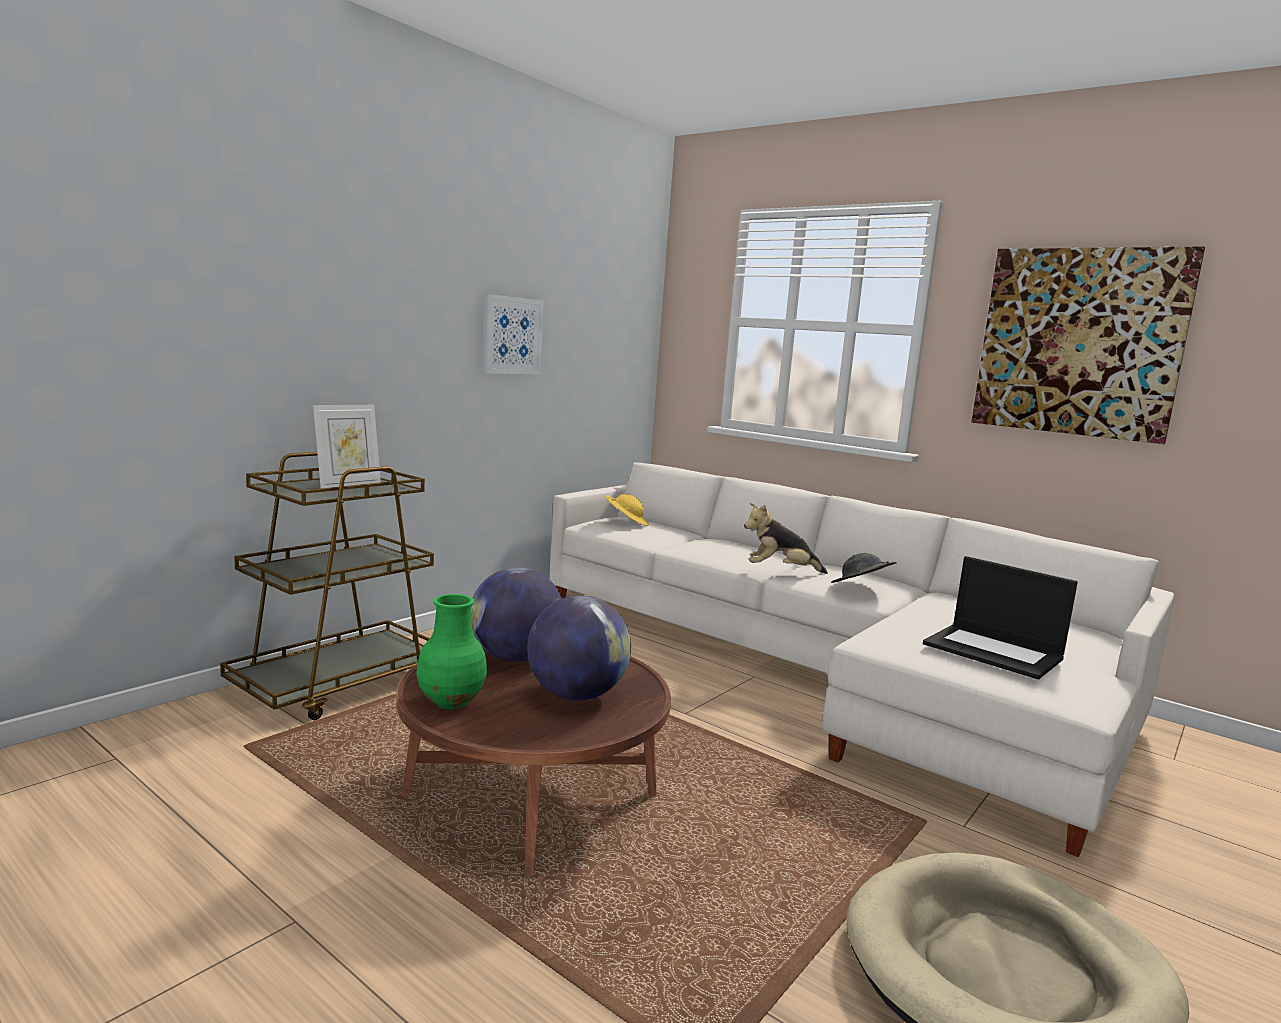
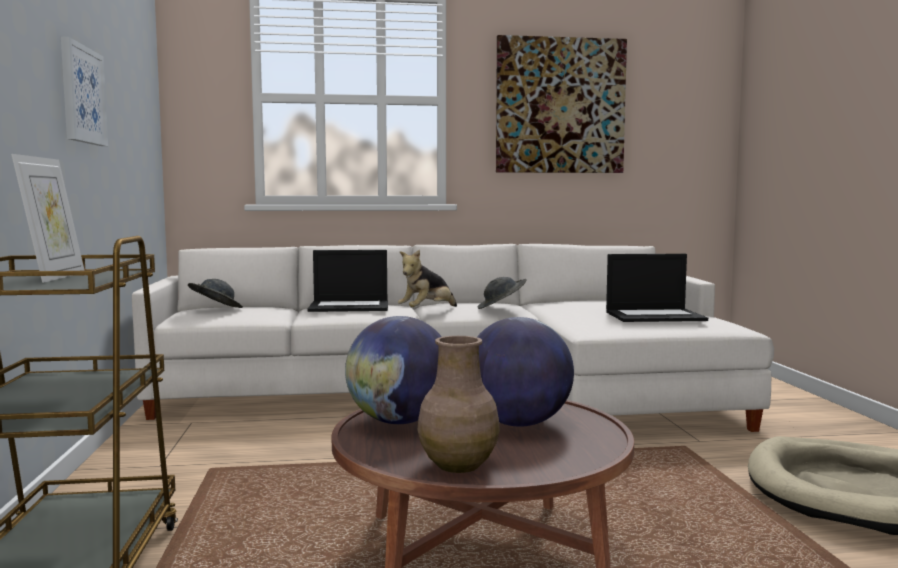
camera: 45 degrees left, 5 degrees down
green vase [416,594,487,709] -> brown vase [418,336,500,473]
yellow hat [606,494,649,526] -> grey hat [188,279,243,308]
none -> laptop [308,250,388,312]

